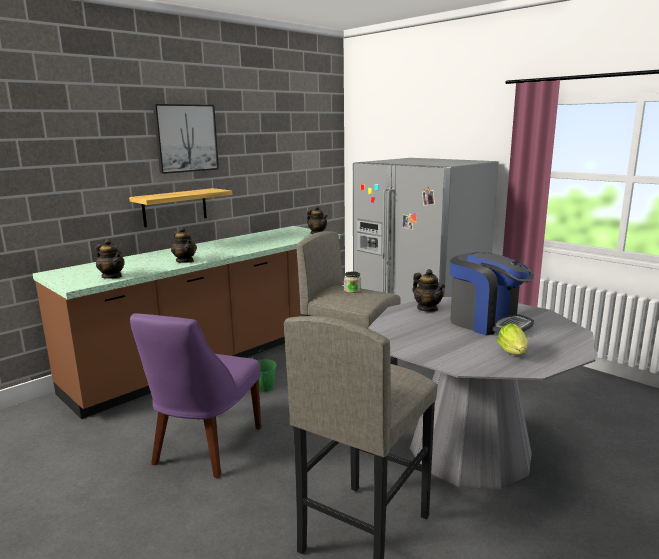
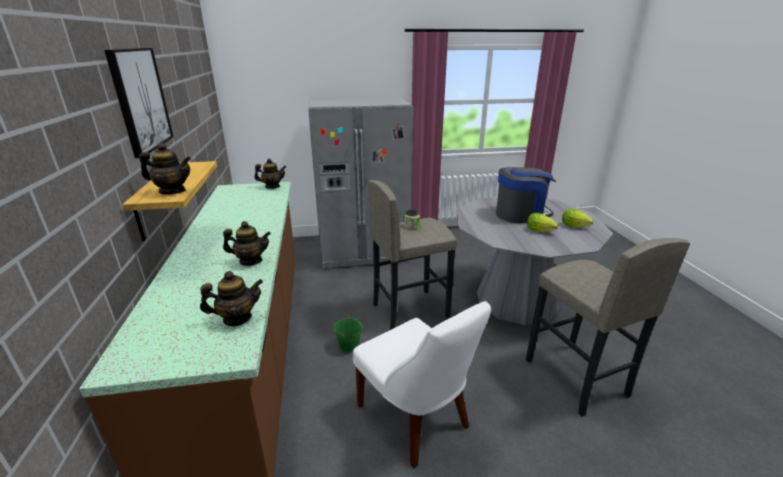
camera: 55 degrees left, 10 degrees up
purple chair [130,313,261,478] -> white chair [353,301,491,468]
teapot [413,269,445,312] -> teapot moved to [139,143,191,194]
none -> lettuce [527,213,558,232]

